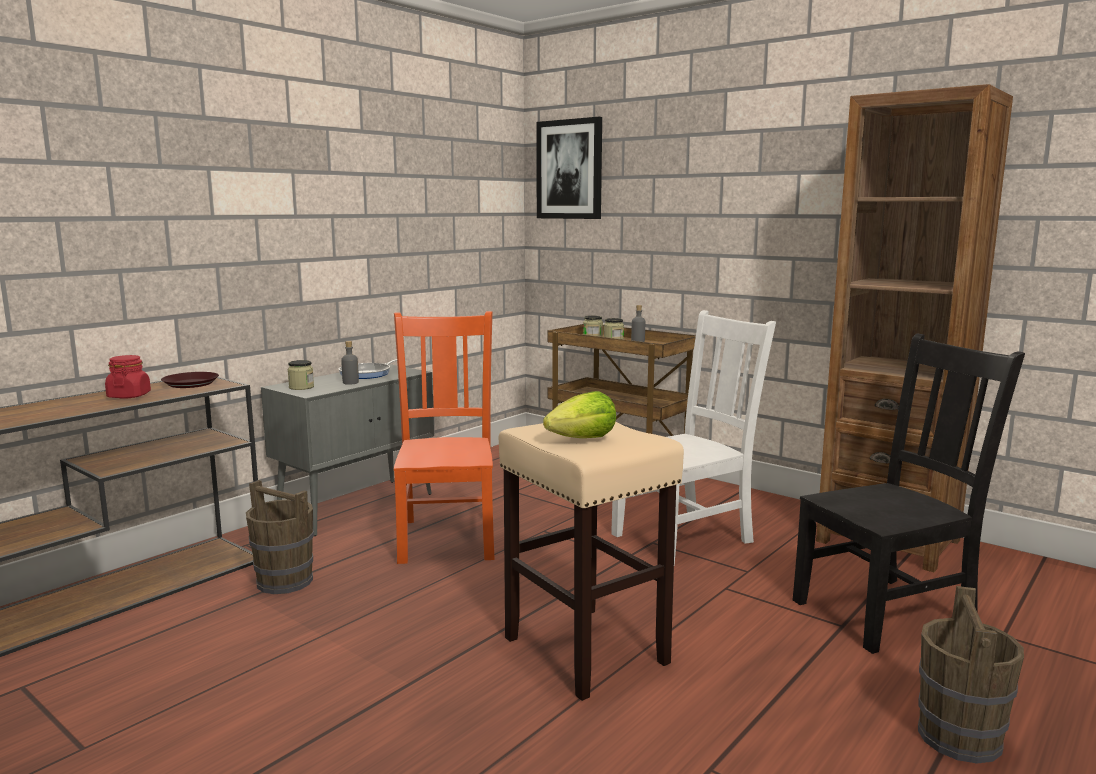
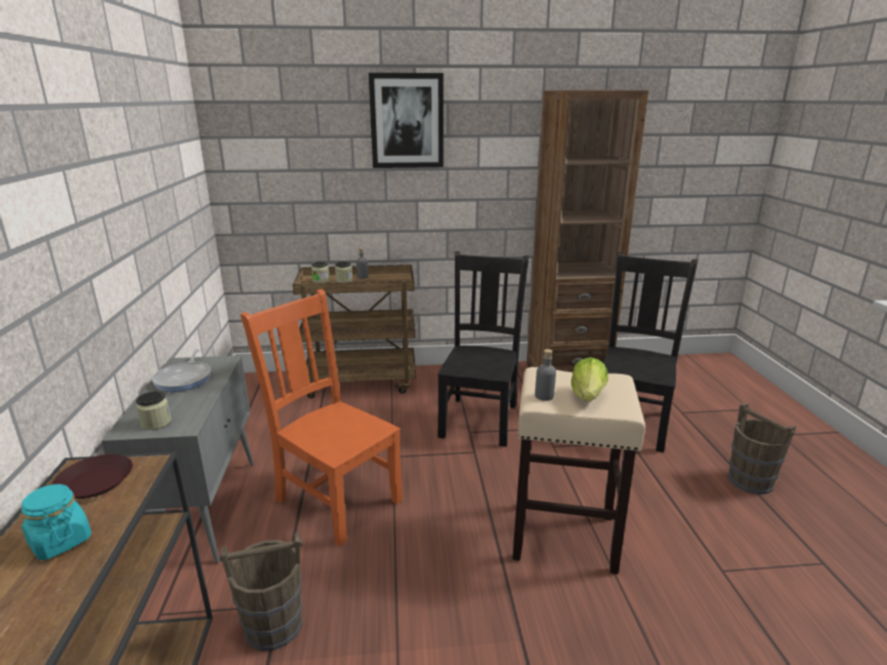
camera: 45 degrees left, 10 degrees up
red jar [105,355,151,399] -> turquoise jar [21,484,92,560]
grey bottle [341,341,359,385] -> grey bottle moved to [535,349,556,401]
picture [536,117,602,219] -> picture moved to [369,73,444,168]
white chair [611,310,776,565] -> black chair [438,251,529,447]

